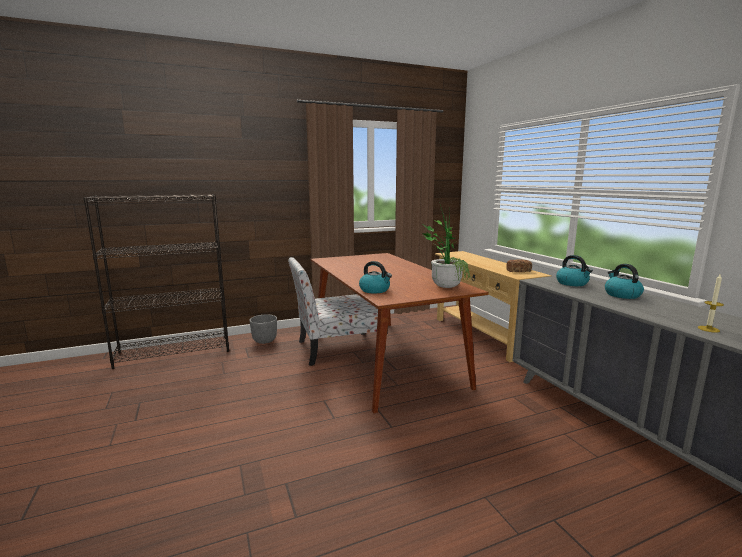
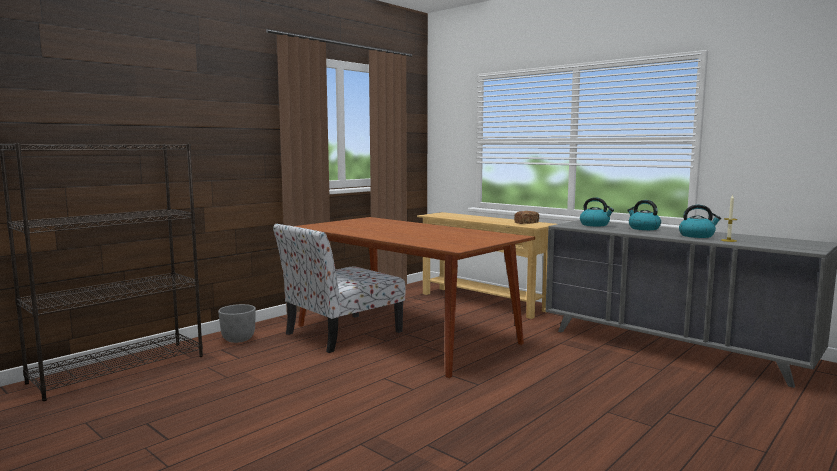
camera: 25 degrees left, 5 degrees down
kettle [359,261,392,293] -> kettle moved to [679,205,721,238]
potted plant [422,202,470,288] -> none

